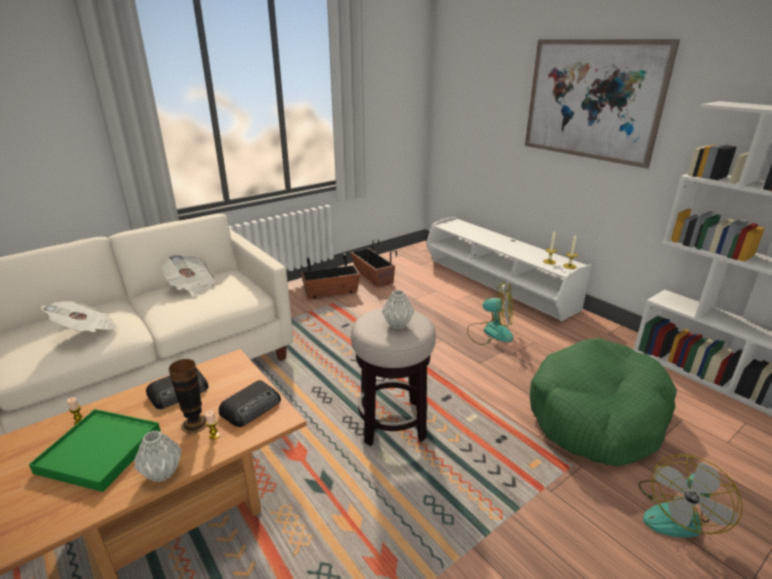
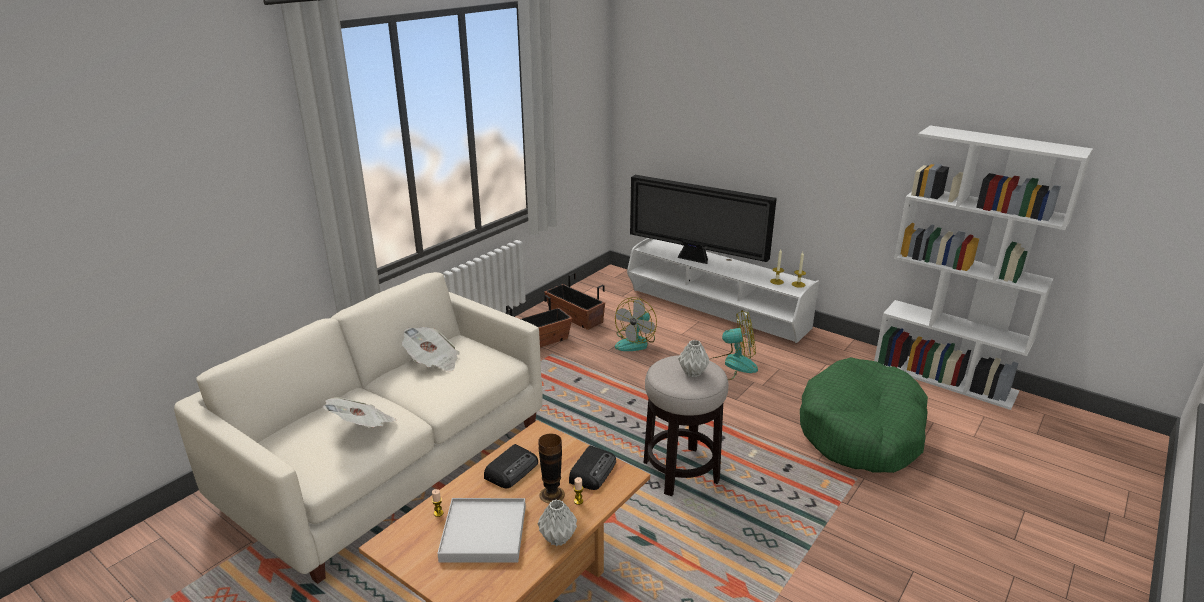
camera: 15 degrees left, 0 degrees up
green tray [29,409,161,492] -> white tray [437,498,526,563]
picture [525,39,680,169] -> none
fan [639,454,743,538] -> fan moved to [615,297,657,351]
none -> television [630,175,777,264]

